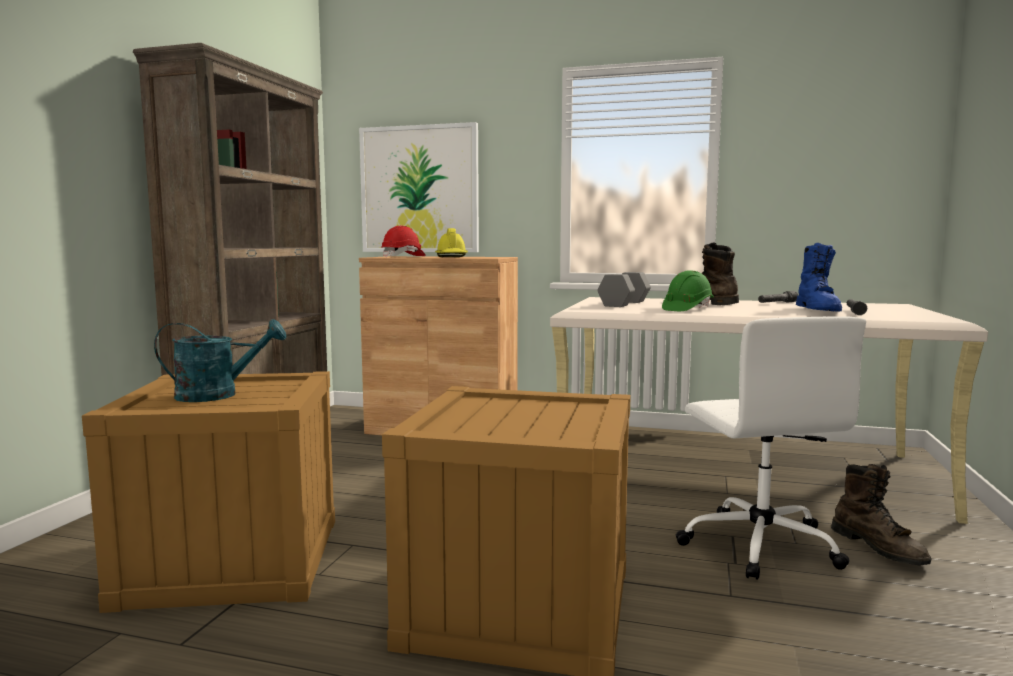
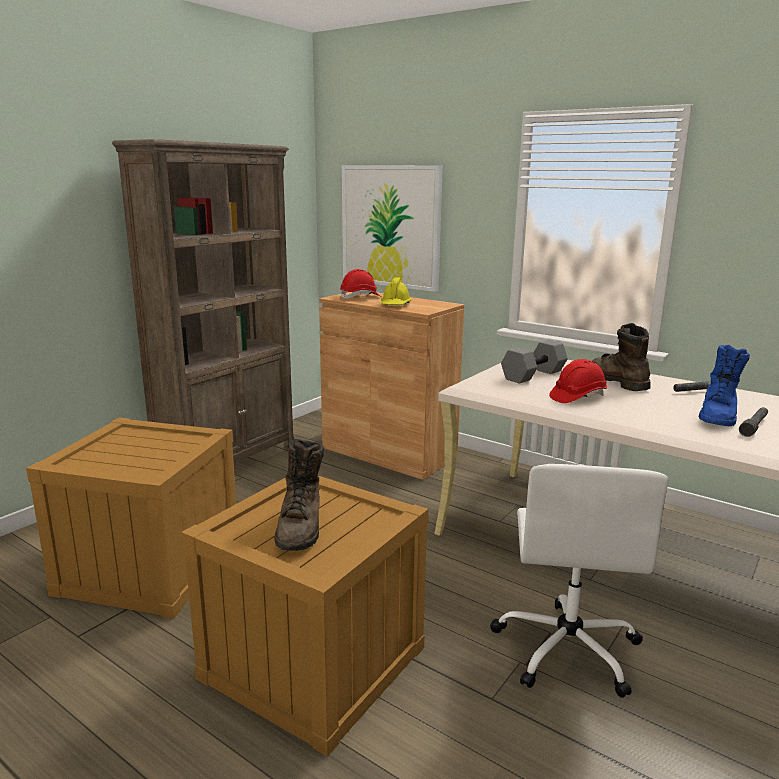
camera: 20 degrees right, 10 degrees up
turquoise watering can [154,319,286,402] -> none
green hard hat [662,270,714,311] -> red hard hat [549,359,607,403]
brown boot [831,464,931,565] -> brown boot moved to [275,439,324,551]

